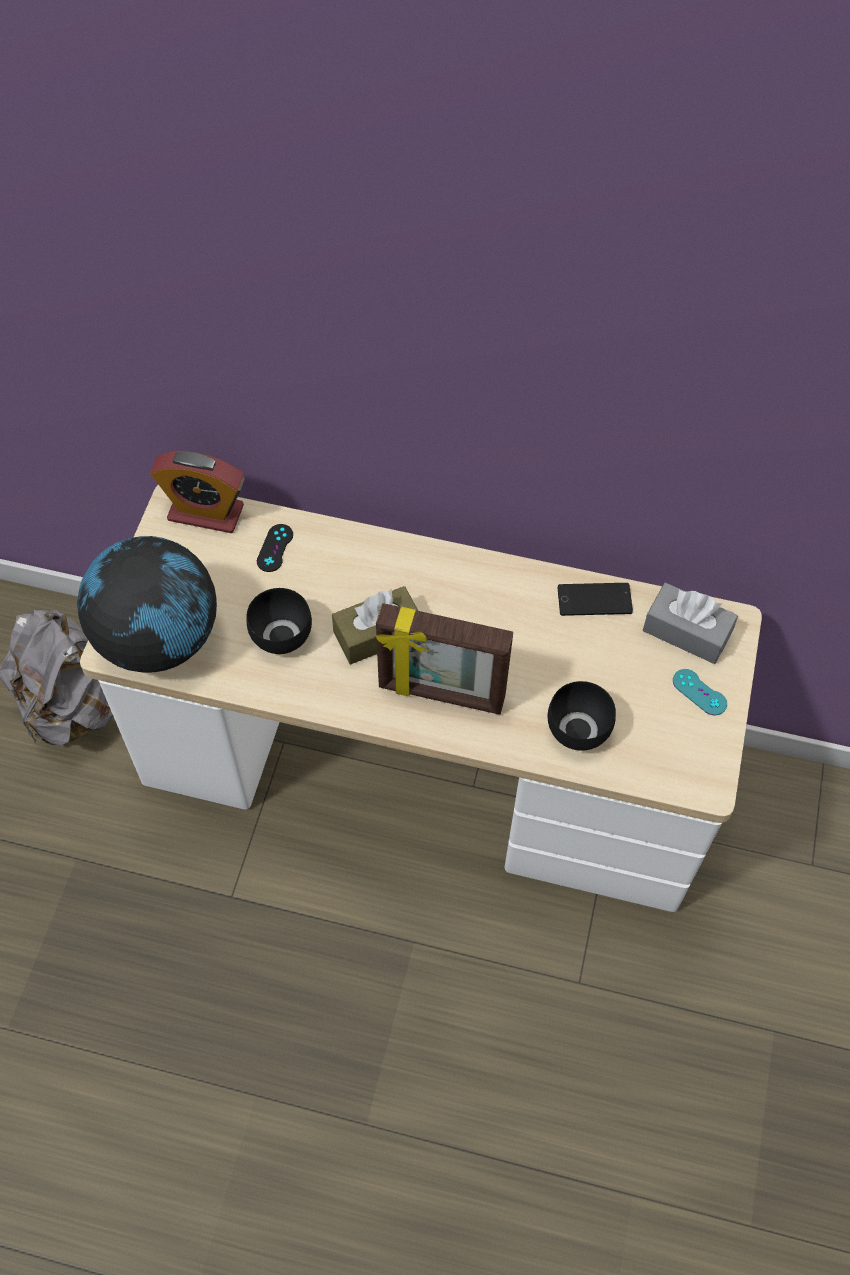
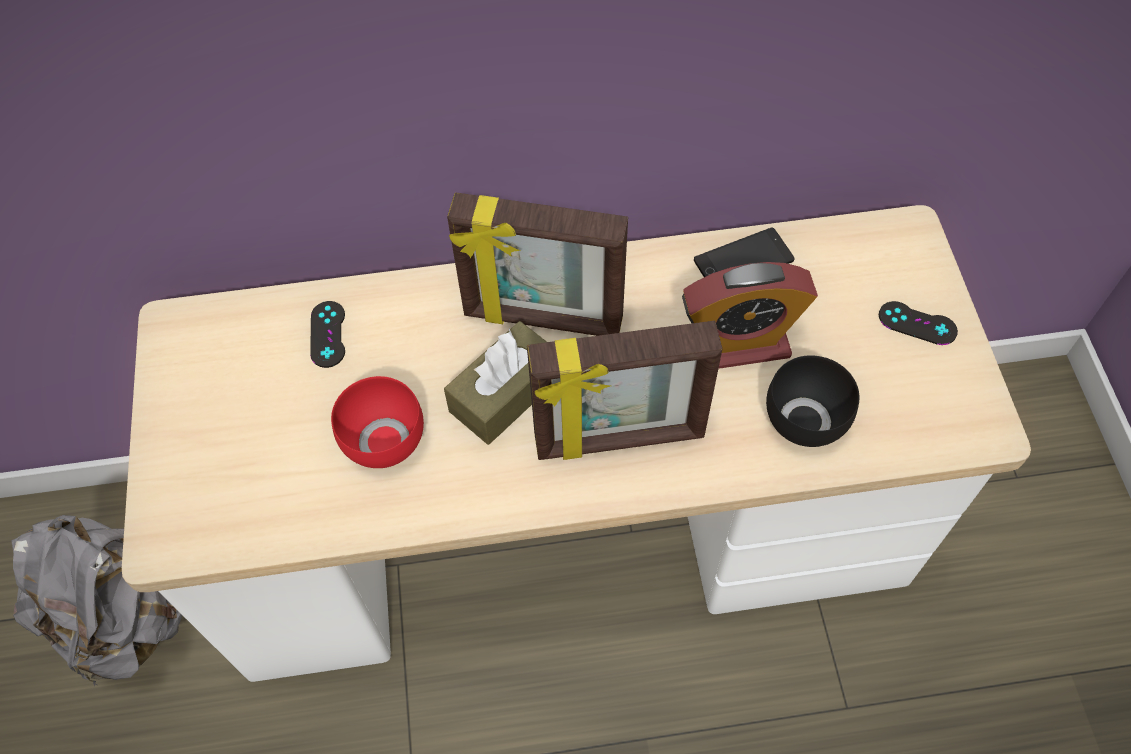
camera: 20 degrees left, 0 degrees up
globe [77,536,217,672] -> none
alarm clock [150,451,245,533] -> alarm clock moved to [682,262,818,369]
black bowl [246,588,312,654] -> red bowl [331,376,424,468]
grey tissue box [643,582,738,664] -> none
turquoise game controller [673,669,727,715] -> black game controller [879,301,958,345]
none -> picture frame [447,192,628,336]

